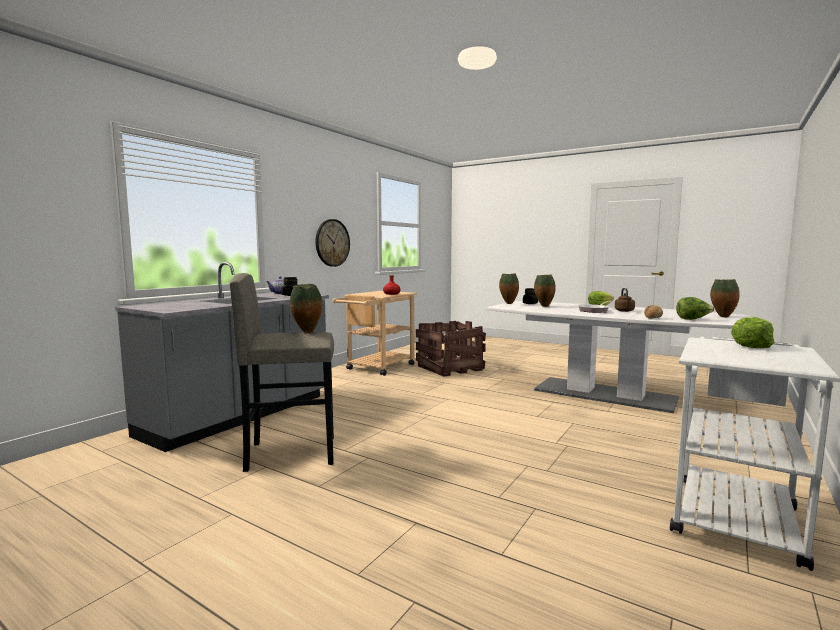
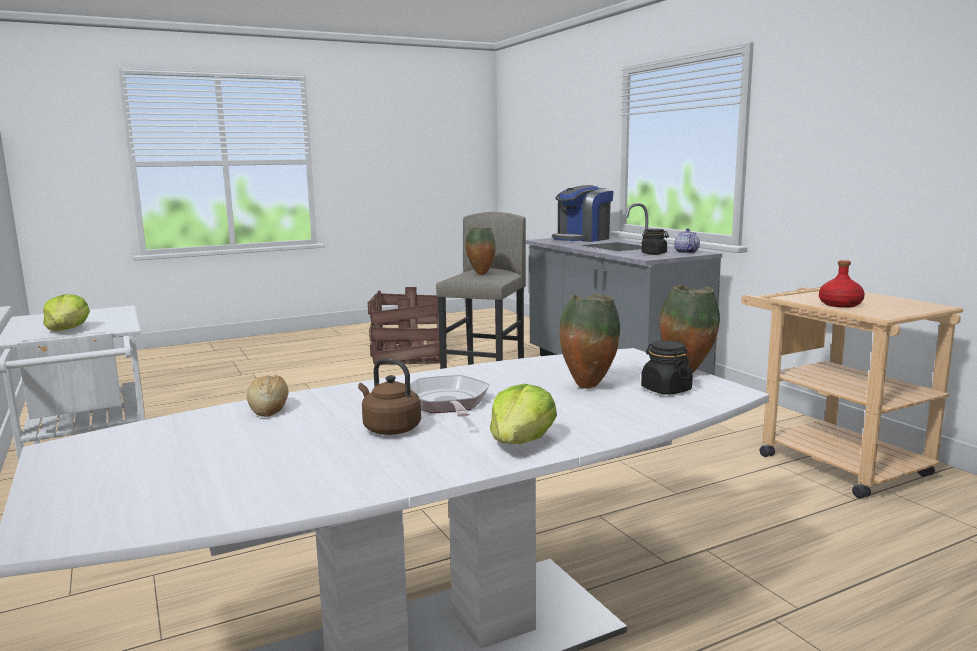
camera: 120 degrees right, 5 degrees up
wall clock [315,219,350,267] -> none
crate [416,321,486,377] -> crate moved to [368,287,447,365]
lettuce [676,297,714,320] -> none
vase [710,279,739,317] -> none
none -> coffee machine [552,185,614,242]

